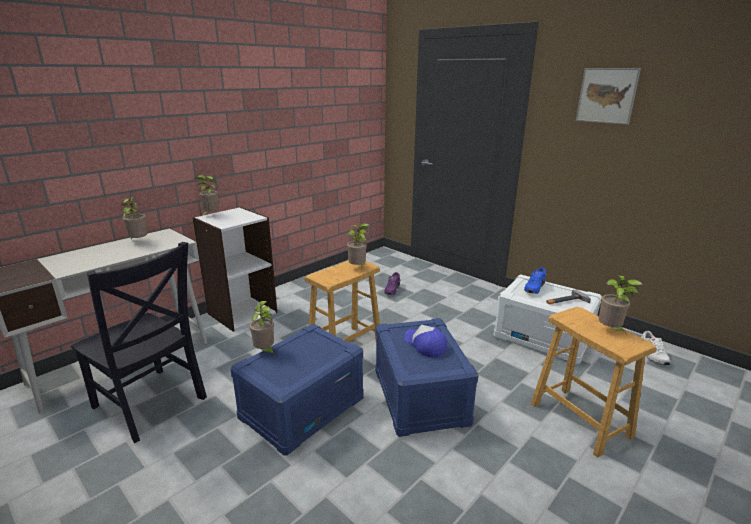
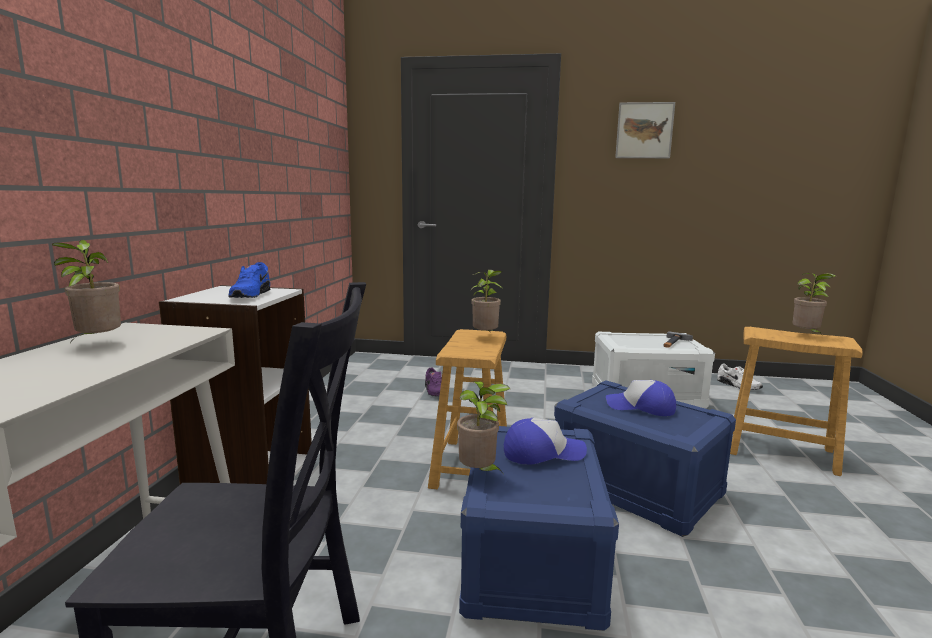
camera: 35 degrees left, 10 degrees down
potted plant [193,175,219,217] -> none
blue shoe [524,267,546,294] -> blue shoe moved to [228,262,271,298]
none -> cap [504,418,587,465]

